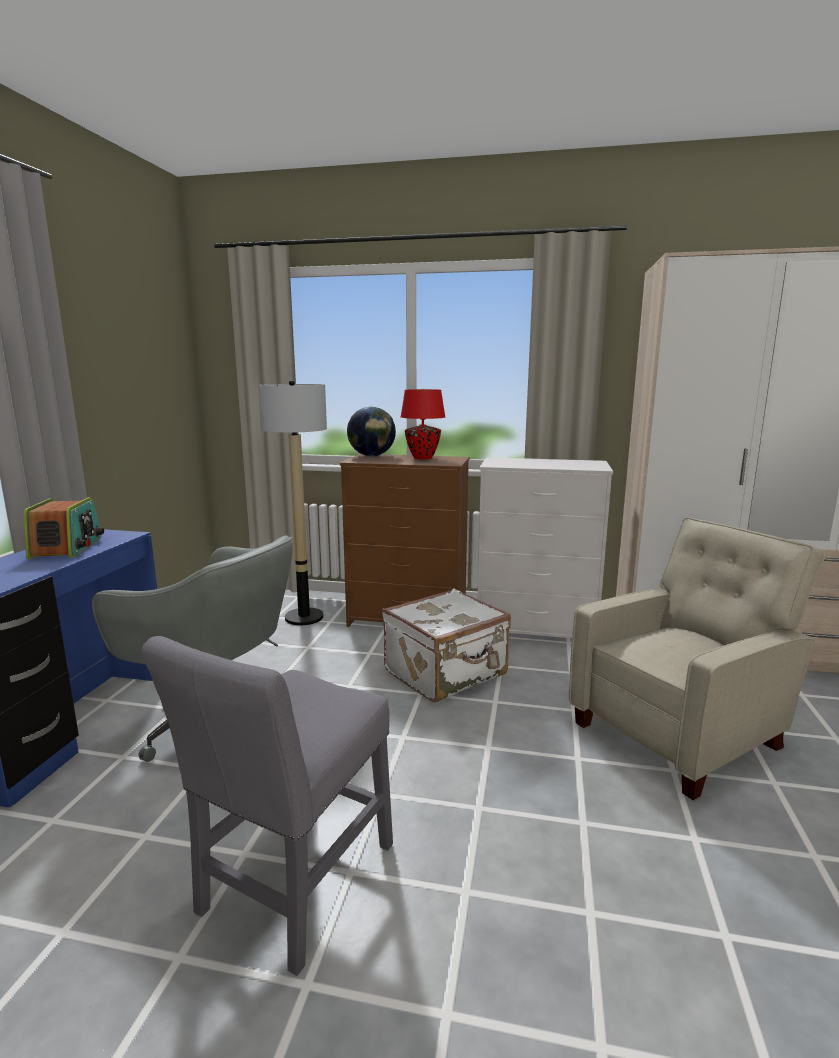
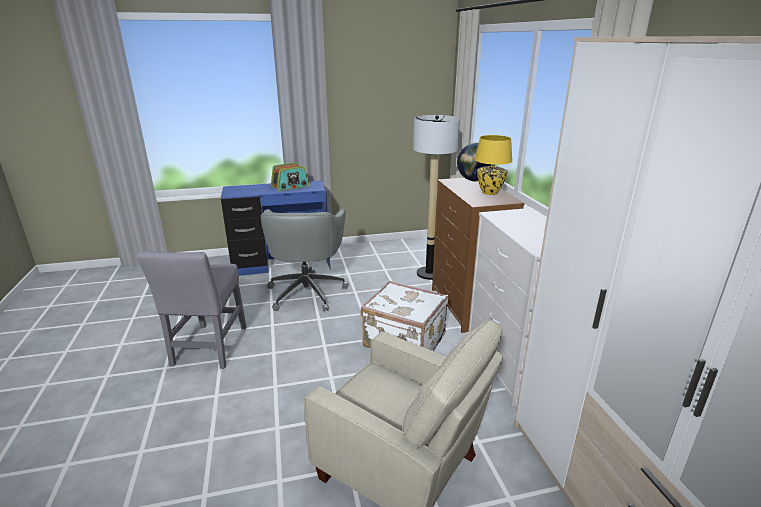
camera: 65 degrees right, 10 degrees up
grey chair [142,636,393,976] -> grey chair turned 90 degrees counterclockwise [137,251,247,369]
red table lamp [401,389,445,459] -> yellow table lamp [474,135,512,195]

